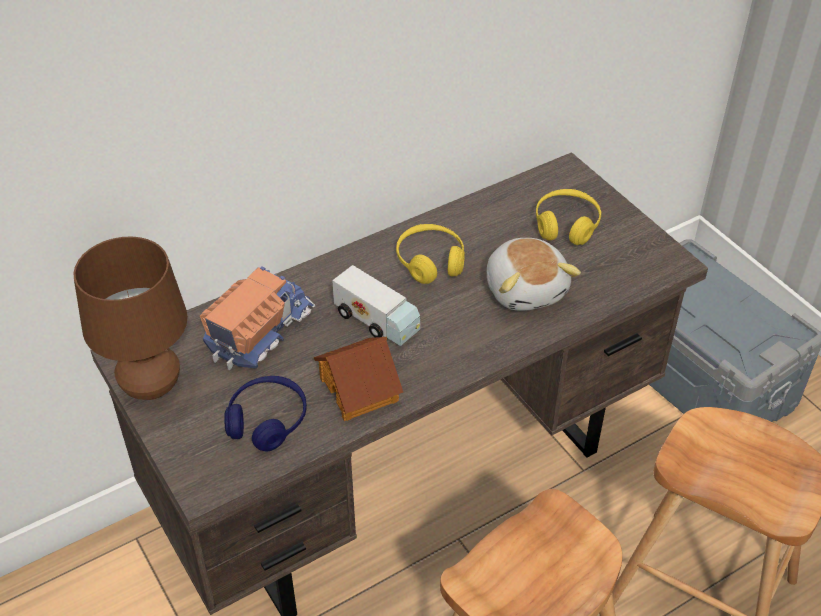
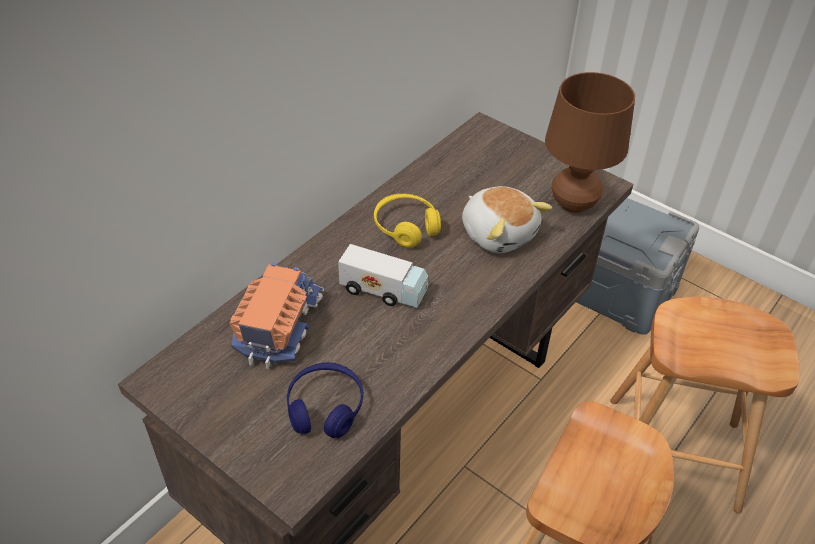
camera: 20 degrees left, 0 degrees up
brown table lamp [73,236,188,400] -> brown table lamp moved to [545,72,635,213]
toy house [314,337,403,421] -> none
yellow headphones [536,189,601,245] -> none

